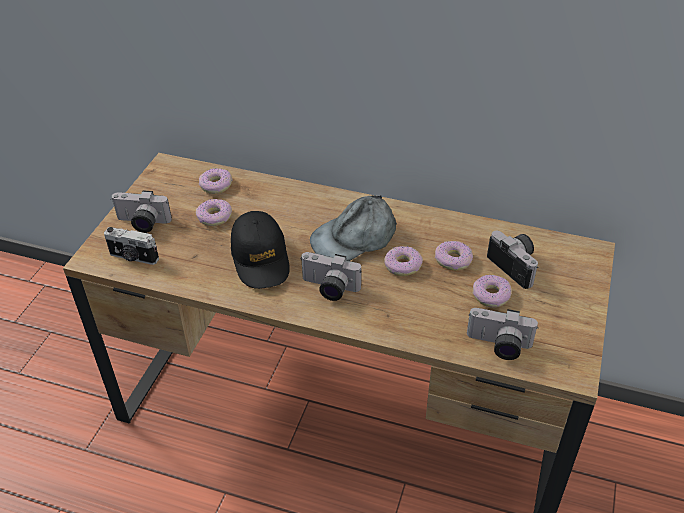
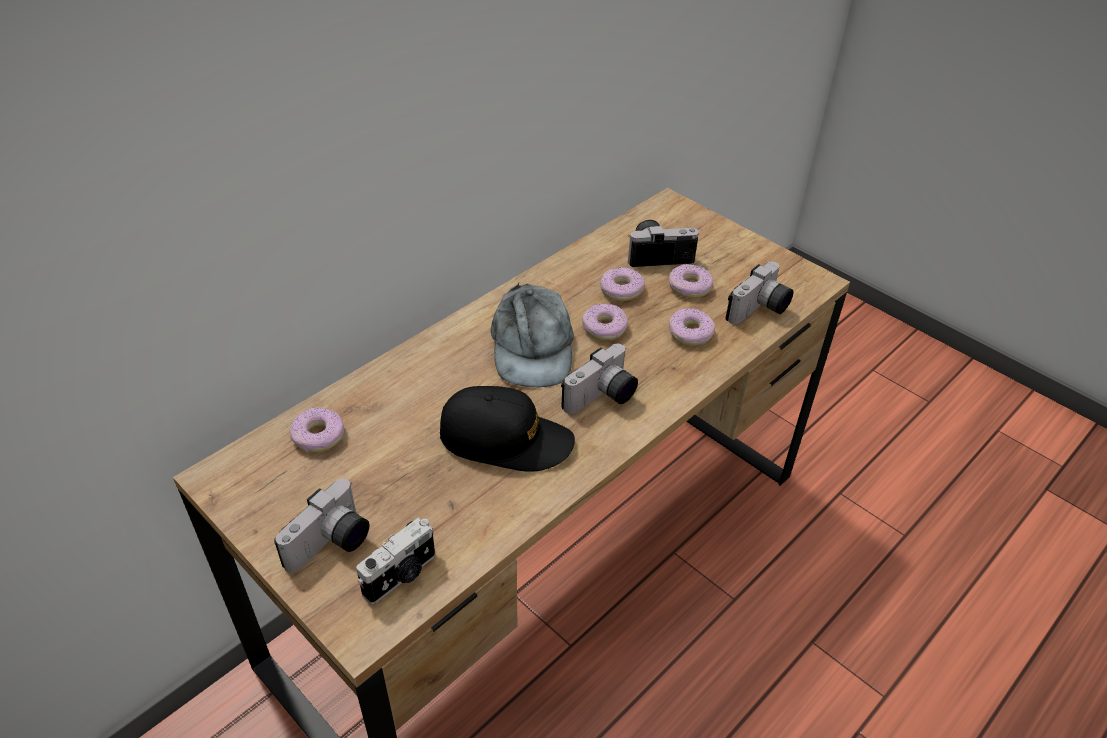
camera: 65 degrees left, 0 degrees up
donut [196,199,232,226] -> donut moved to [669,308,715,346]

